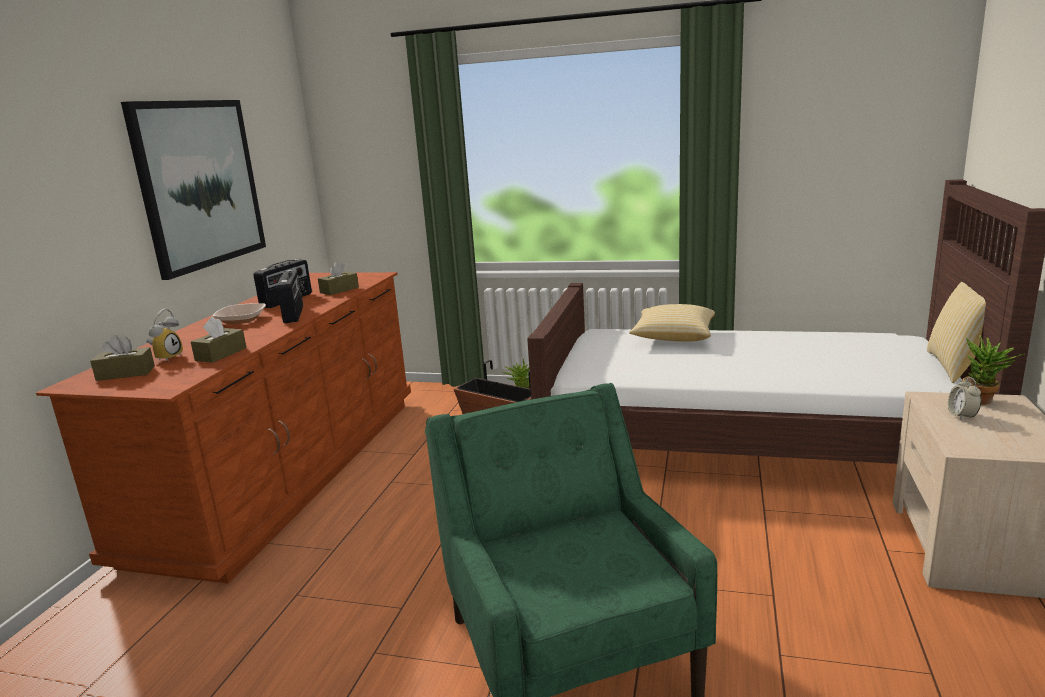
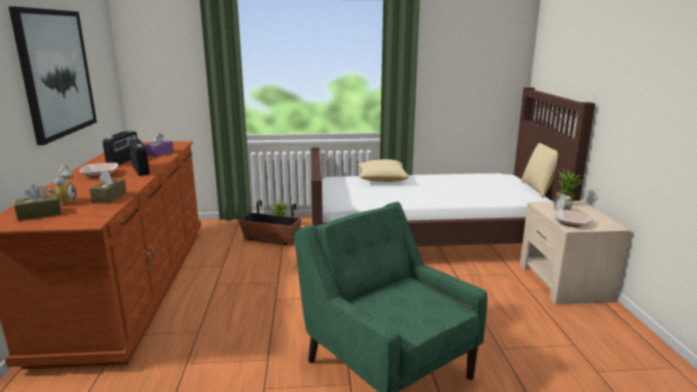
camera: 20 degrees left, 0 degrees up
brown tissue box [318,261,359,295] -> purple tissue box [145,133,174,157]
none -> bowl [554,209,592,228]

